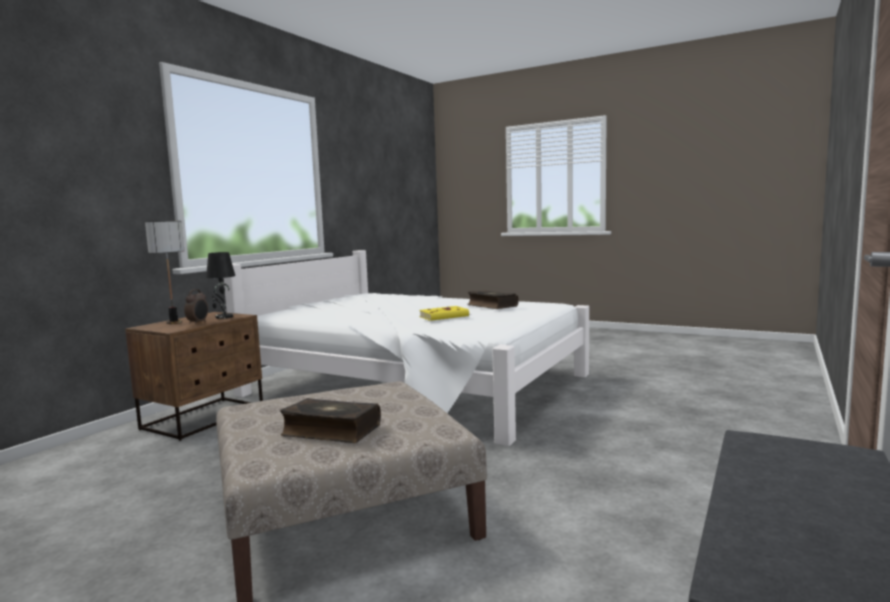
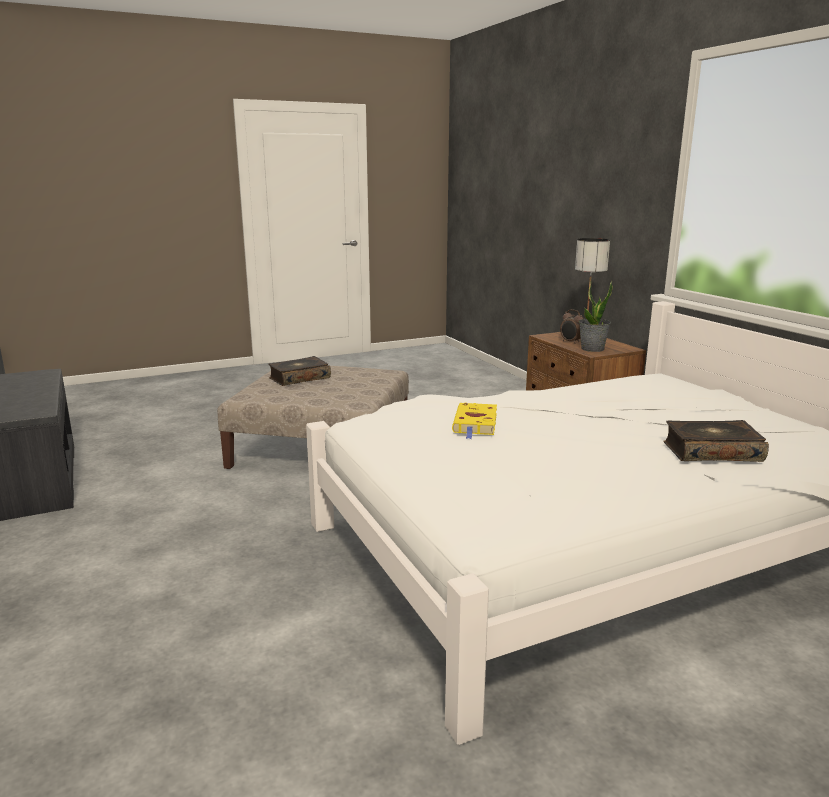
camera: 125 degrees right, 10 degrees up
black table lamp [206,252,235,319] -> potted plant [579,281,613,352]
book [467,291,519,309] -> book moved to [663,420,769,462]

